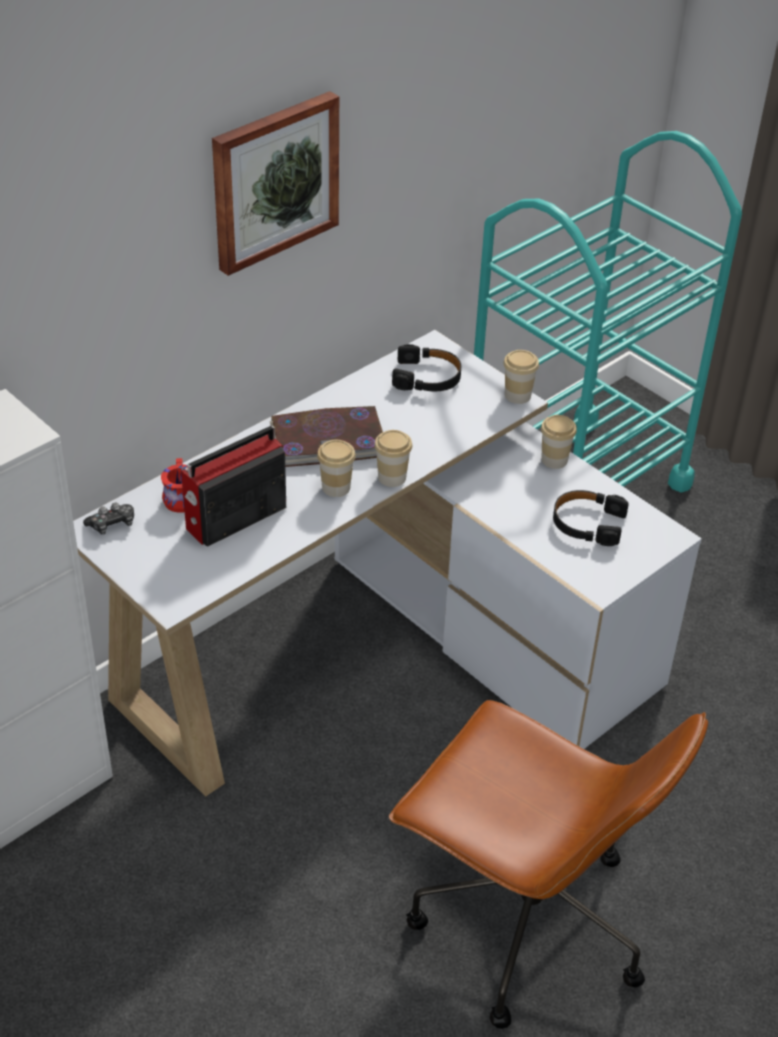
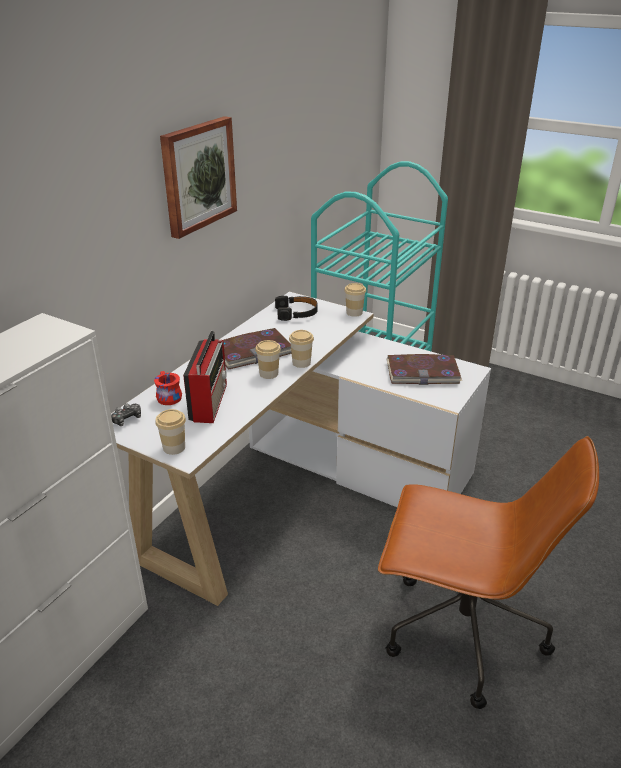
camera: 15 degrees left, 10 degrees down
radio [181,426,286,547] -> radio turned 150 degrees clockwise [183,331,227,423]
cup [541,415,577,469] -> cup moved to [155,409,186,455]
black headphones [553,490,629,546] -> book [387,354,462,385]

